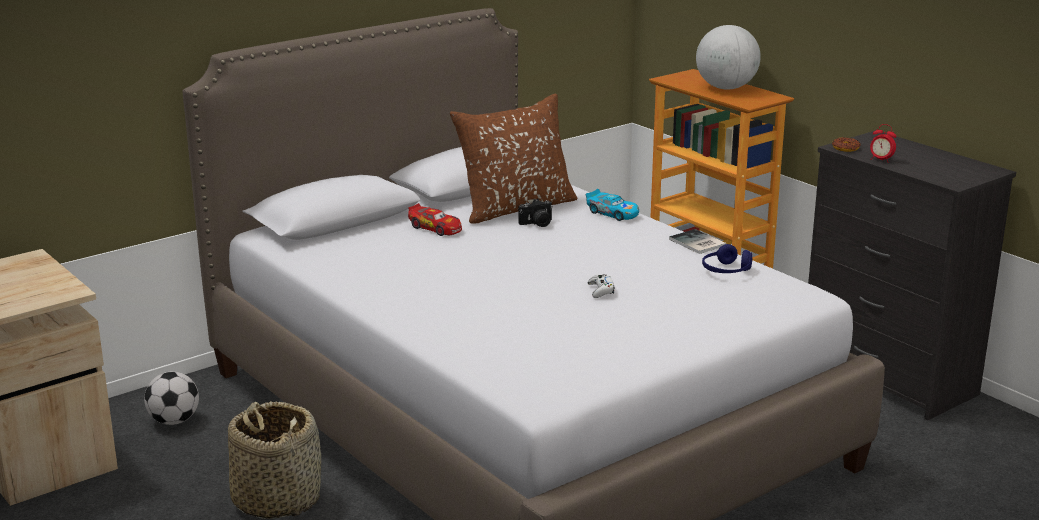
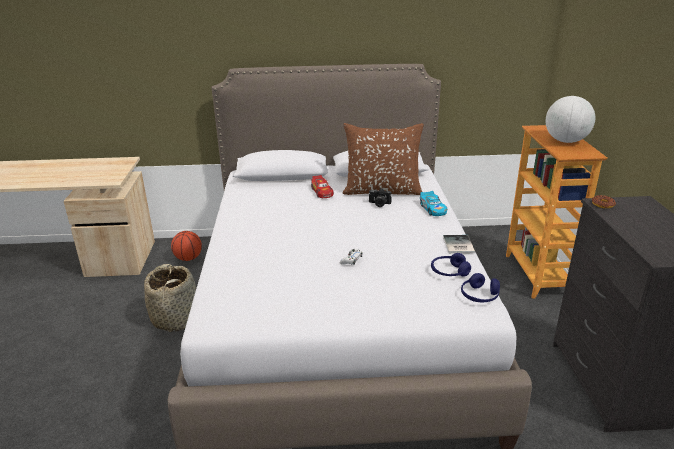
camera: 35 degrees right, 5 degrees up
football [144,371,199,425] -> basketball [171,231,202,261]
alarm clock [870,124,896,163] -> none
none -> blue headphones [461,273,500,302]

